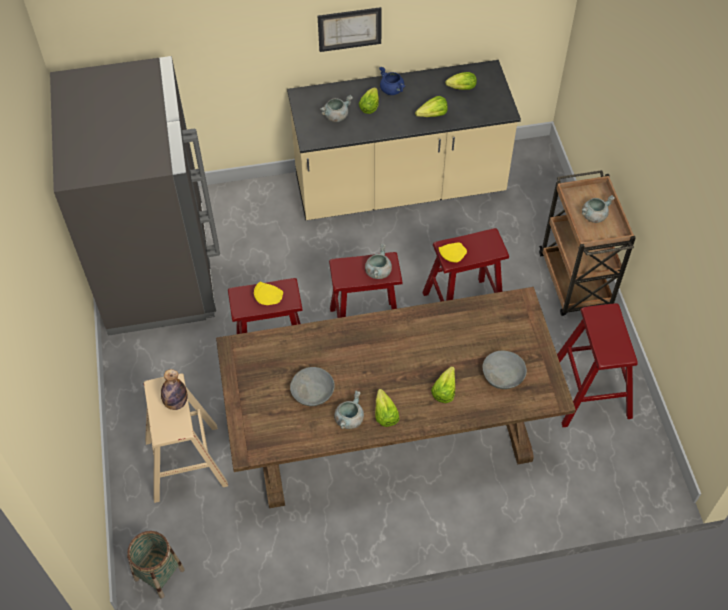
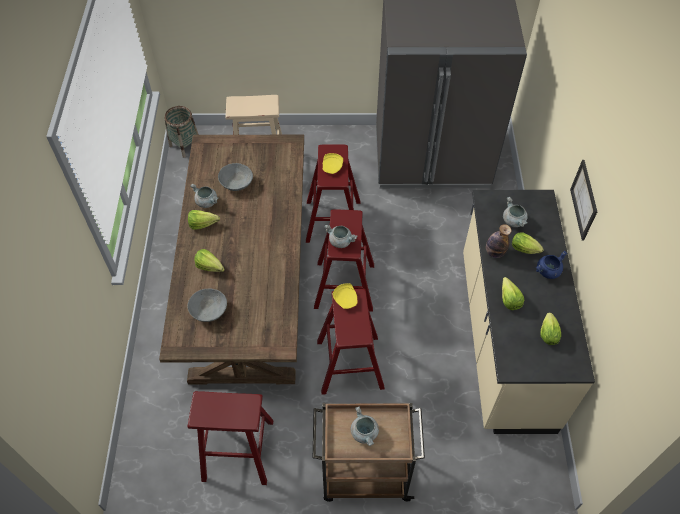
camera: 100 degrees right, 0 degrees up
bottle [161,369,188,410] -> bottle moved to [486,224,511,258]

